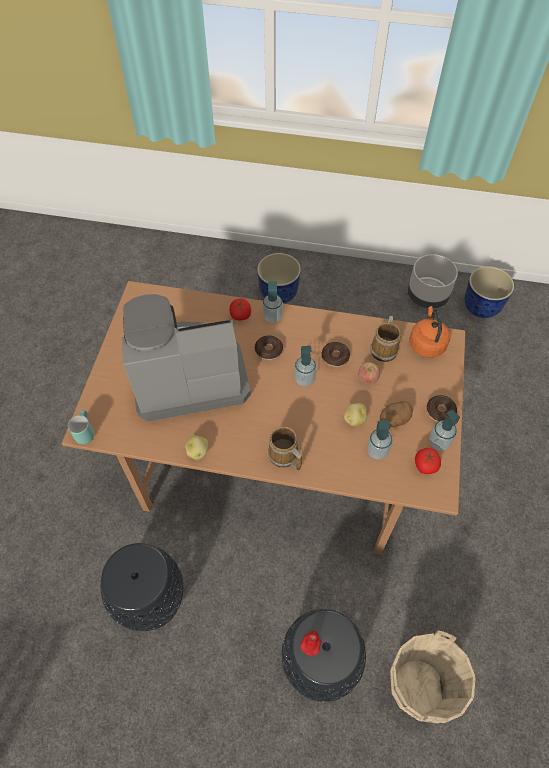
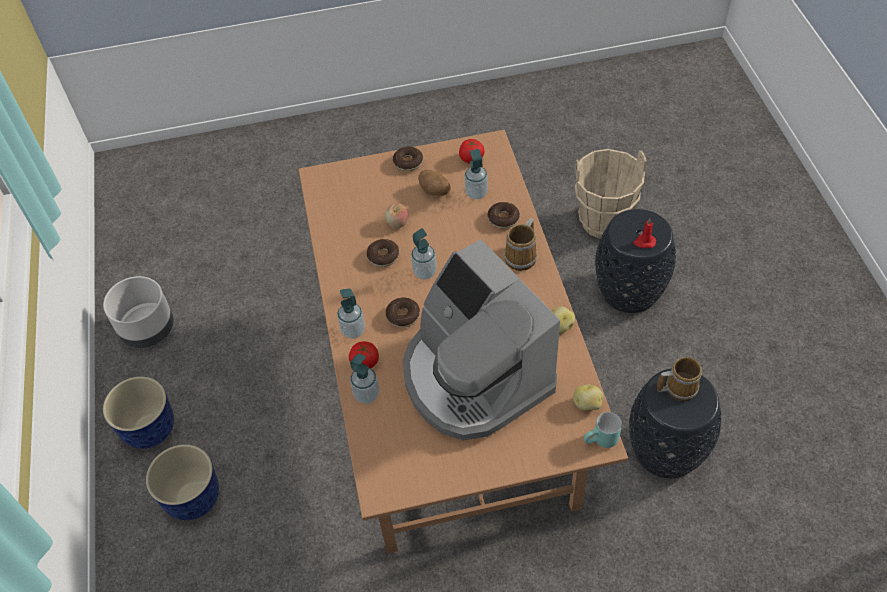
camera: 110 degrees left, 5 degrees down
potato [344,403,367,426] -> potato moved to [573,385,603,410]
mug [370,316,401,362] -> mug moved to [657,357,702,401]
orange kettle [410,306,450,358] -> none
soap dispenser [429,410,460,450] -> soap dispenser moved to [350,354,379,404]
planter [464,266,514,318] -> planter moved to [103,376,174,449]
none -> donut [488,202,520,229]

